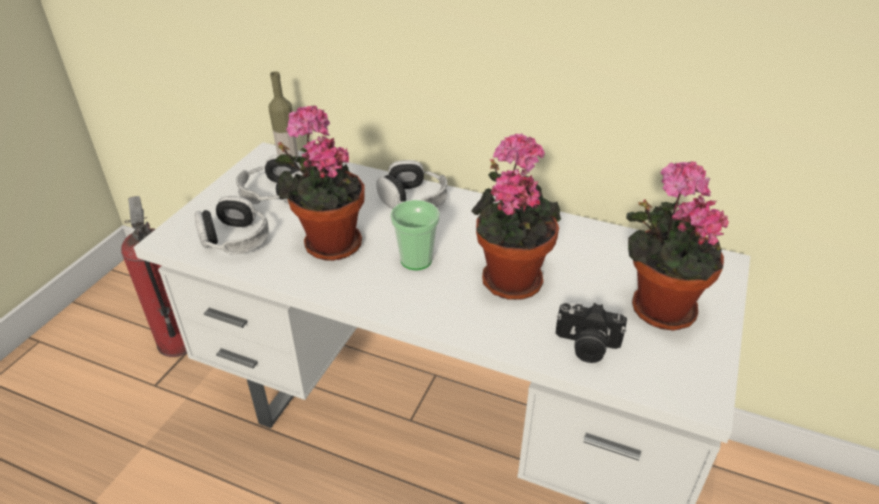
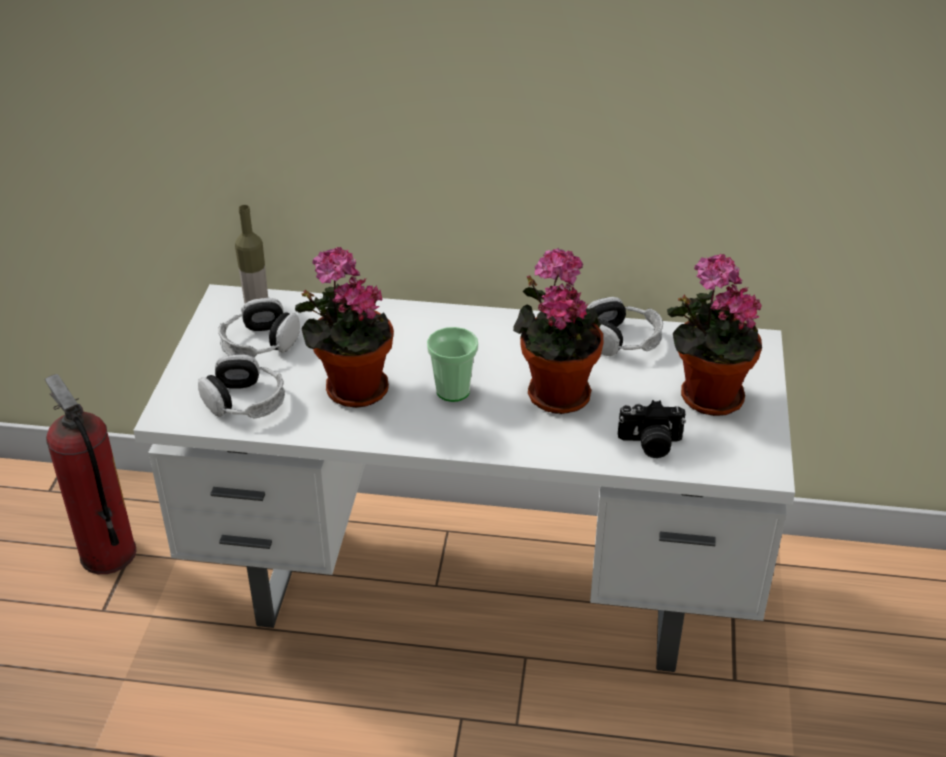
camera: 15 degrees left, 0 degrees up
headphones [376,160,447,209] -> headphones moved to [587,297,663,356]

